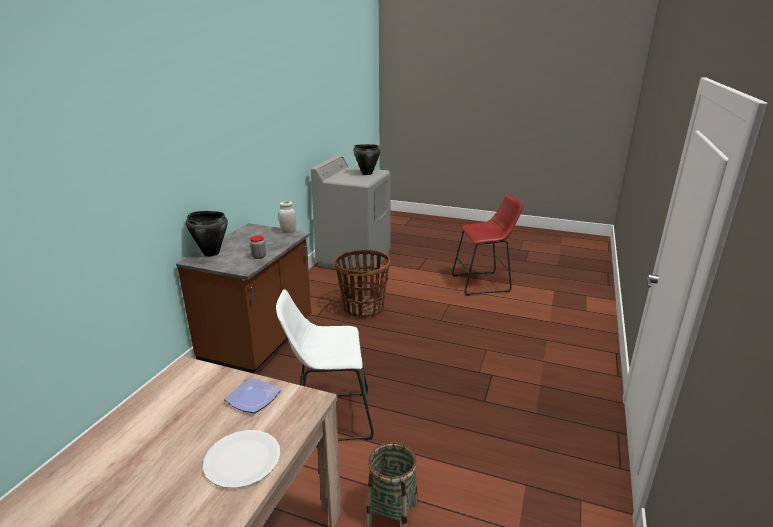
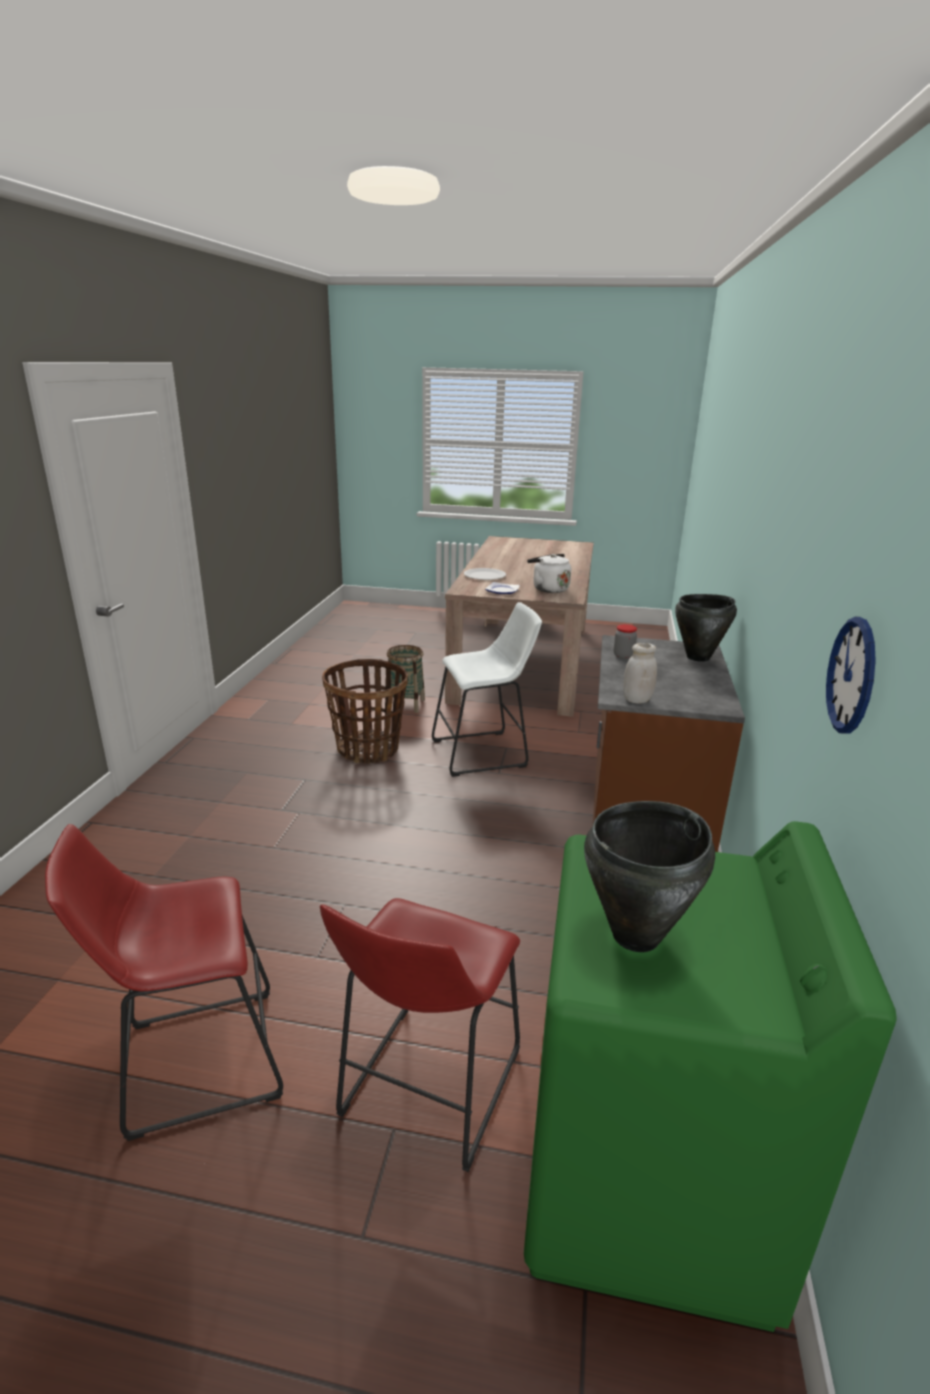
camera: 170 degrees right, 0 degrees up
grey washing machine [311,155,391,271] -> green washing machine [524,821,896,1332]
basket [335,250,390,318] -> basket moved to [322,659,408,764]
none -> red stool [320,898,520,1172]
none -> white kettle [527,554,571,593]
none -> wall clock [826,617,876,734]

